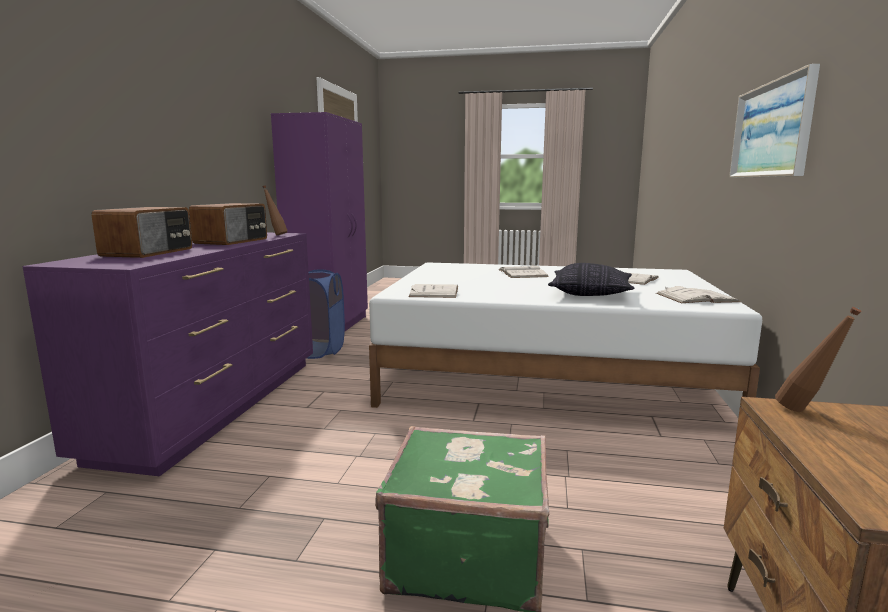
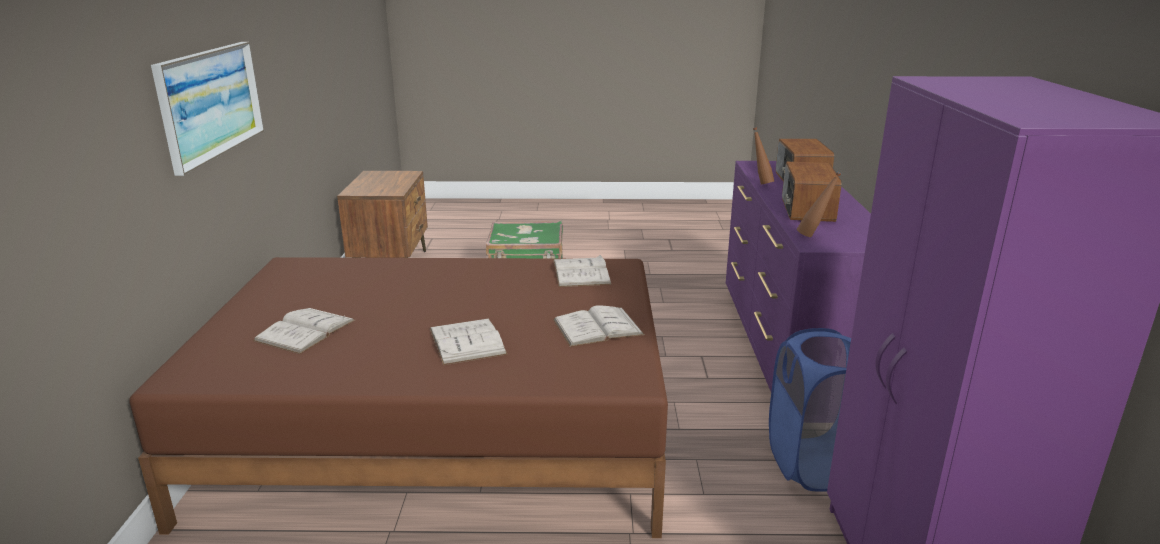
camera: 170 degrees right, 10 degrees up
white bed [369,262,762,408] -> brown bed [129,257,668,538]
pillow [548,263,635,296] -> none
white book [656,286,740,303] -> white book moved to [553,305,645,347]
brown bottle [775,307,862,412] -> brown bottle moved to [753,127,774,184]

